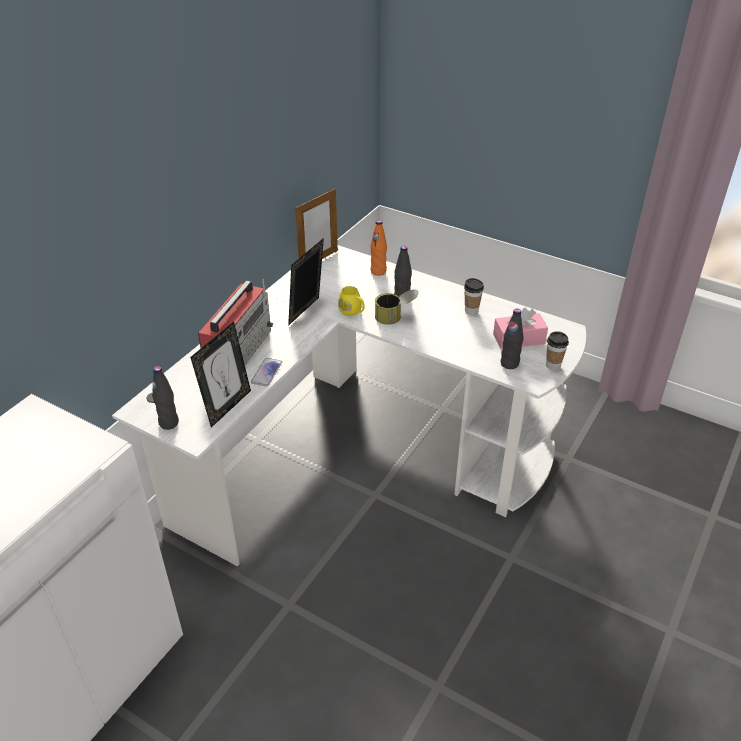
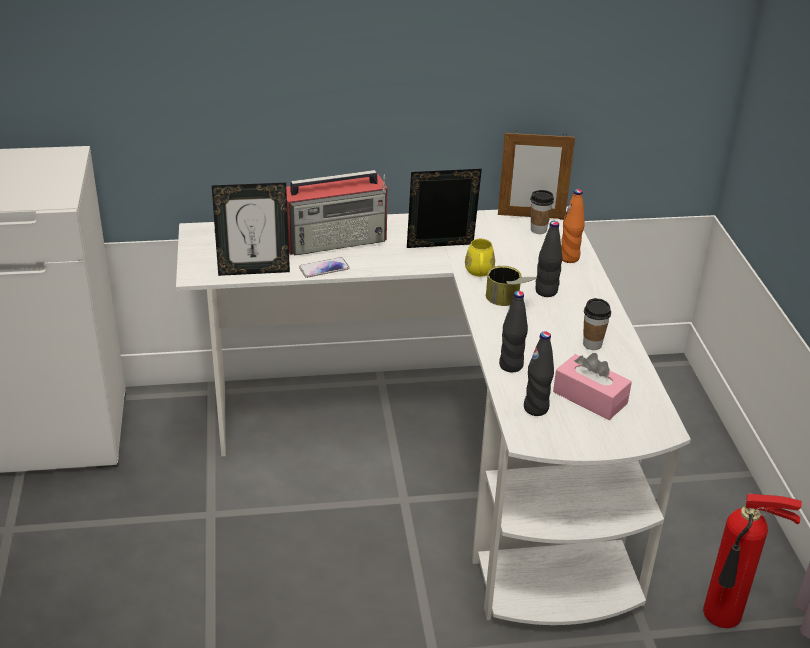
camera: 50 degrees right, 5 degrees down
black bottle [152,366,179,430] -> black bottle moved to [499,291,528,372]
cup [546,331,569,370] -> cup moved to [530,190,554,234]
none -> fire extinguisher [703,494,802,628]

